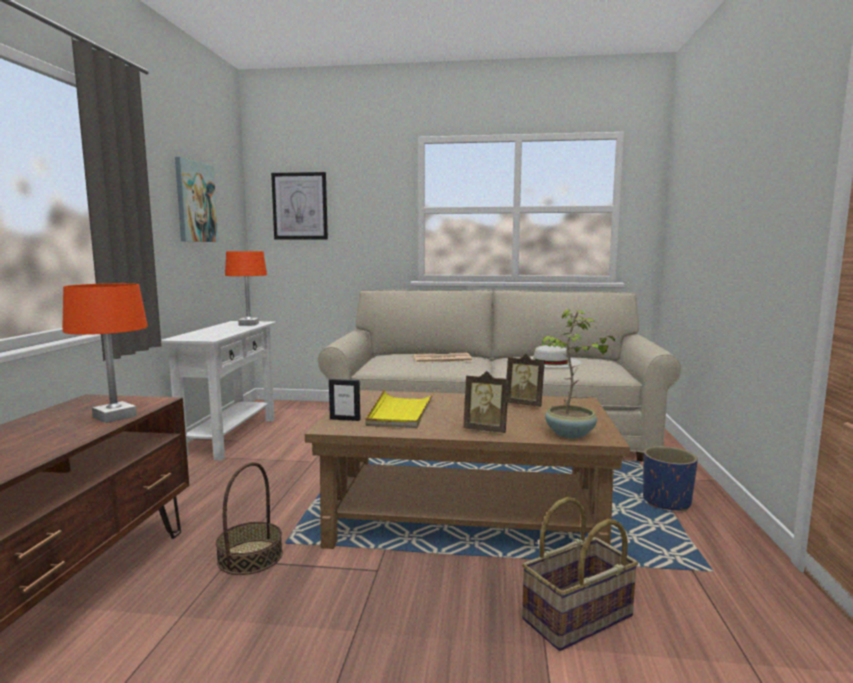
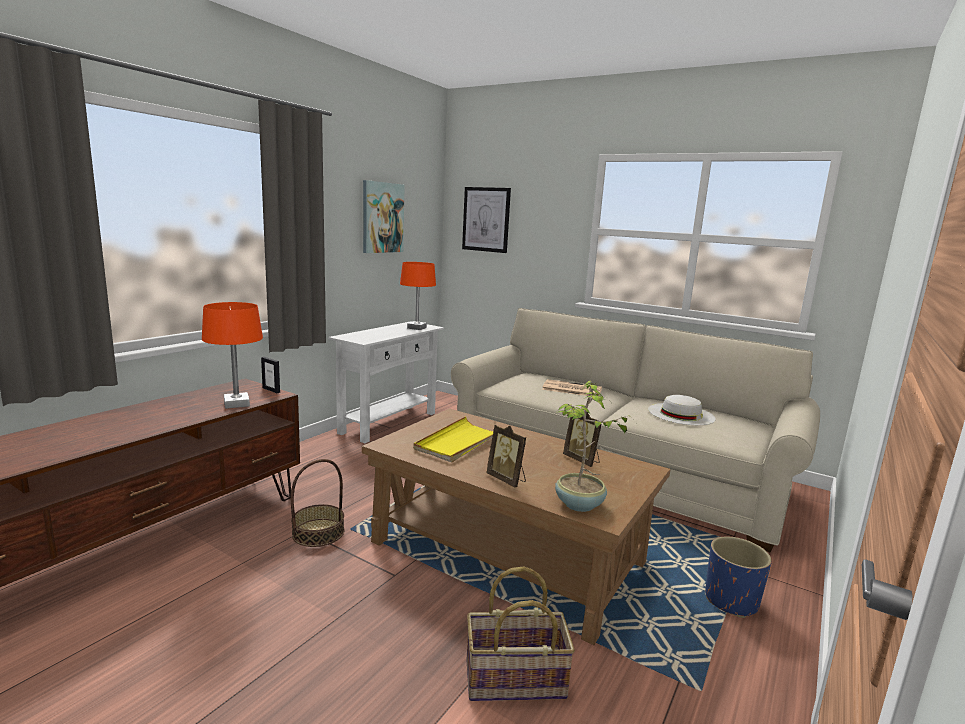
camera: 25 degrees right, 5 degrees up
picture frame [329,379,360,421] -> picture frame moved to [261,357,280,393]

